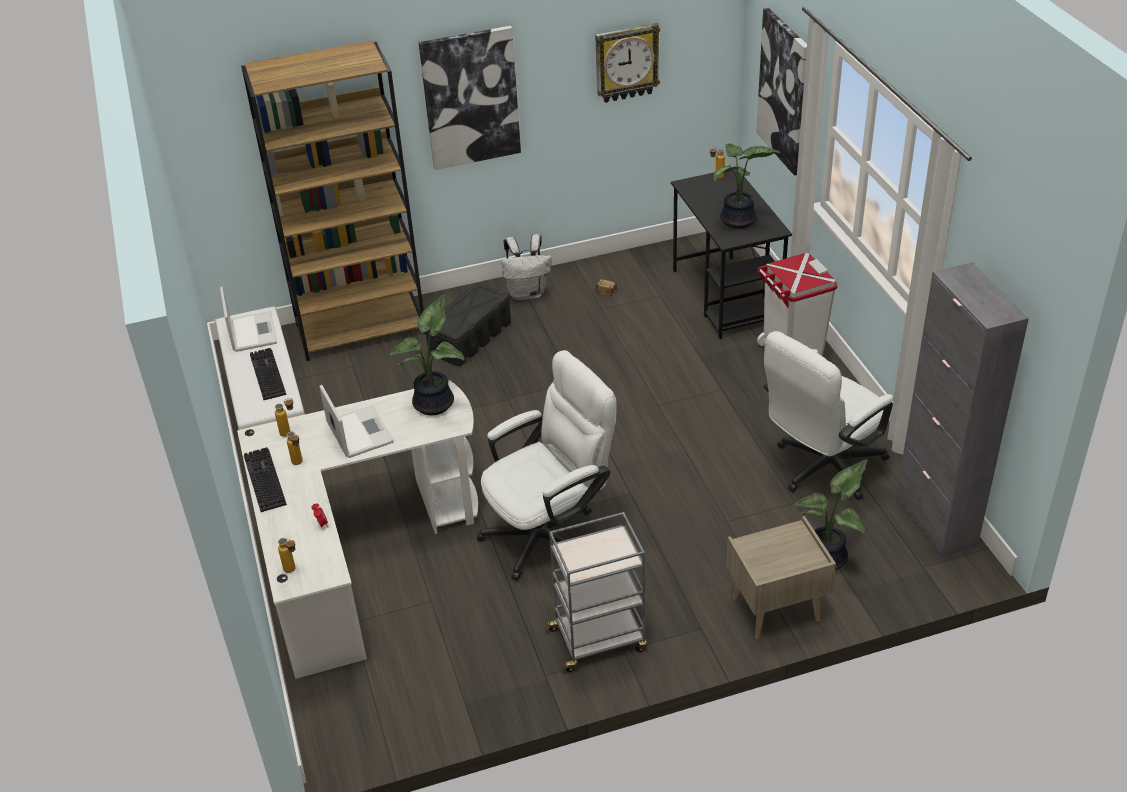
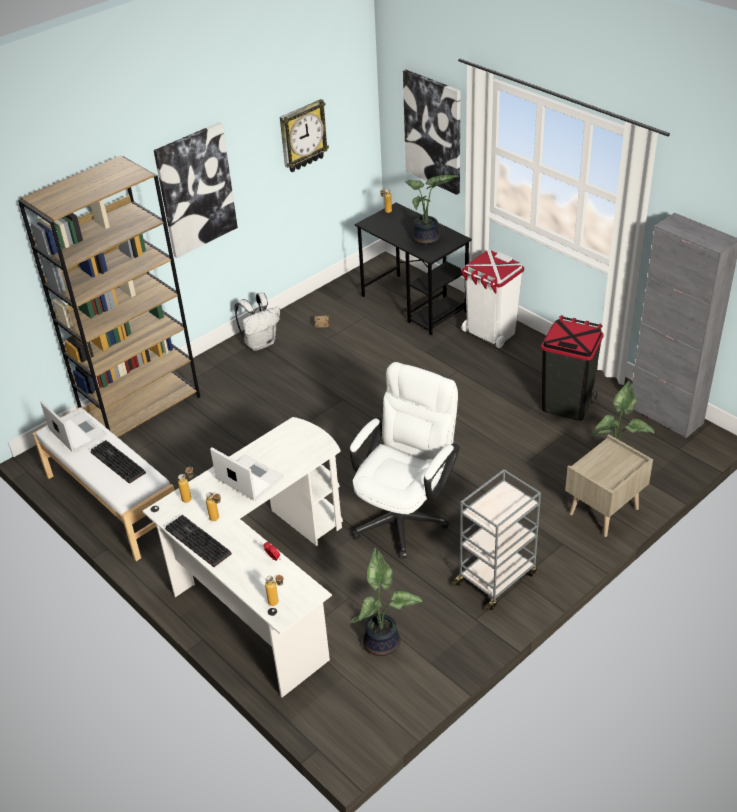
camera: 25 degrees left, 0 degrees up
potted plant [390,294,465,415] -> potted plant moved to [351,548,423,656]
black storage box [426,283,511,366] -> none
white office chair [764,331,893,500] -> black trash can [541,315,604,421]

